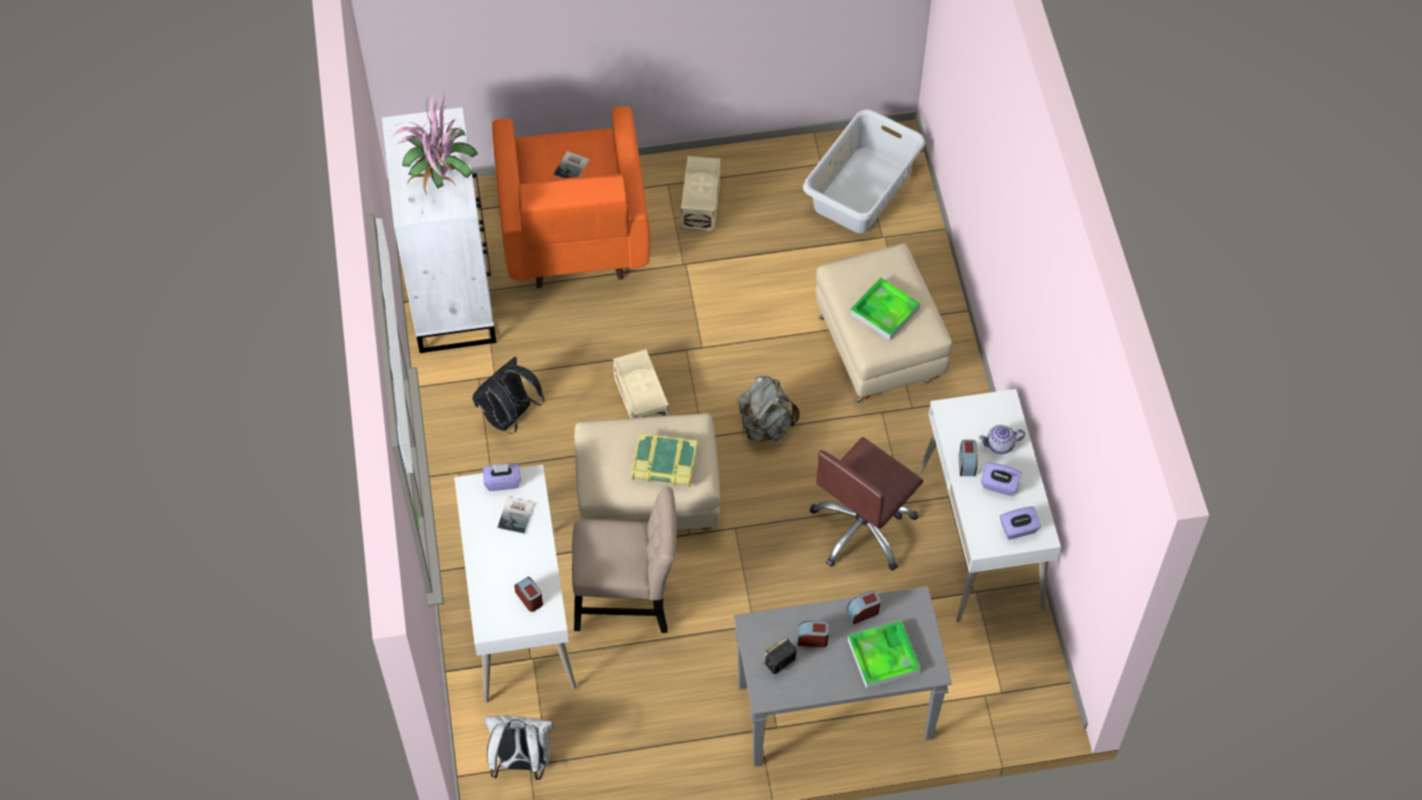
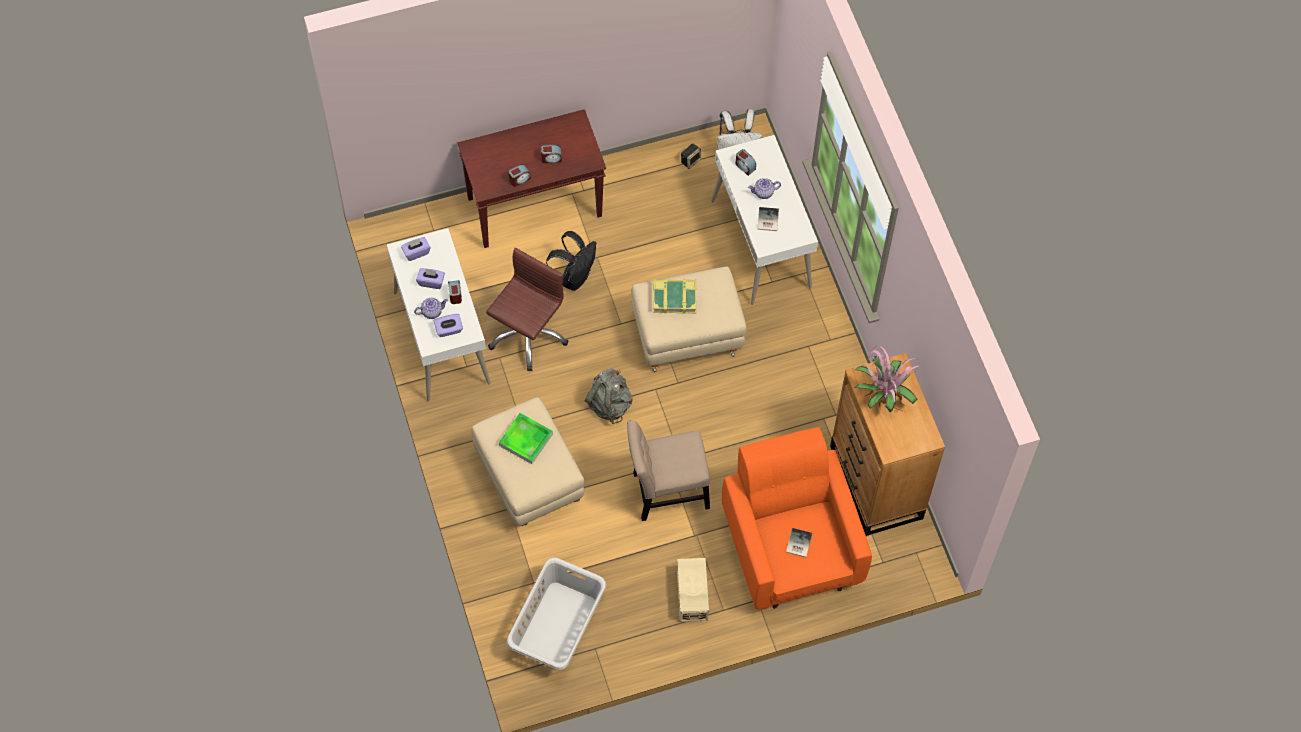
camera: 170 degrees right, 5 degrees up
white dresser [382,107,497,353] -> brown dresser [830,353,945,536]
black backpack [472,357,545,434] -> black backpack moved to [546,231,596,291]
purple tissue box [483,463,521,491] -> purple tissue box moved to [434,314,463,337]
beige chair [572,487,677,633] -> beige chair moved to [627,420,710,521]
beige storage box [613,349,669,418] -> none
grey console table [734,586,952,767] -> brown console table [457,109,606,248]
speaker [763,637,797,675] -> speaker moved to [681,143,701,169]
tray [848,620,920,689] -> none
none -> teapot [748,178,781,199]

